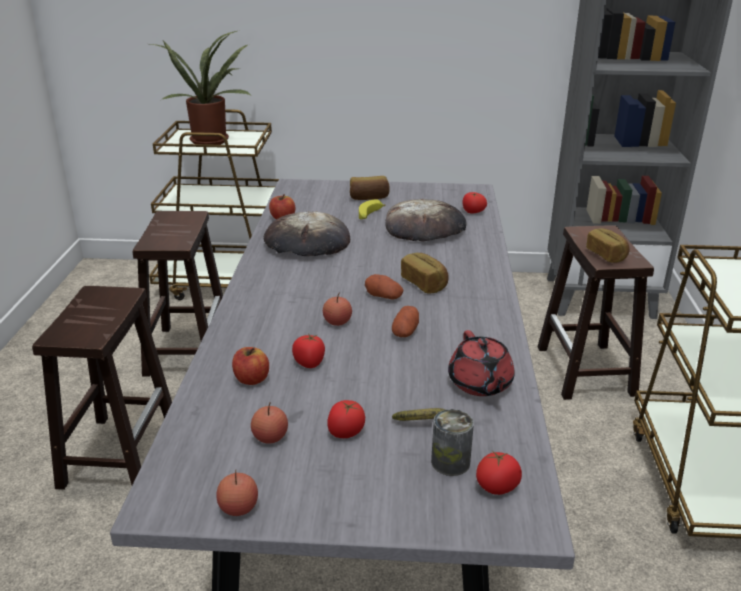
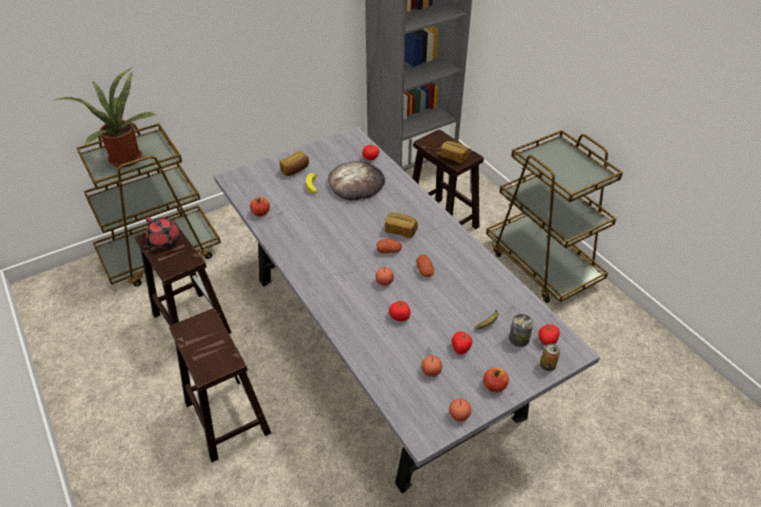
camera: 35 degrees left, 15 degrees up
apple [232,347,269,385] -> apple moved to [483,368,509,392]
bread [264,211,350,256] -> none
red teapot [448,330,514,396] -> red teapot moved to [146,217,180,248]
none -> can [540,344,560,371]

